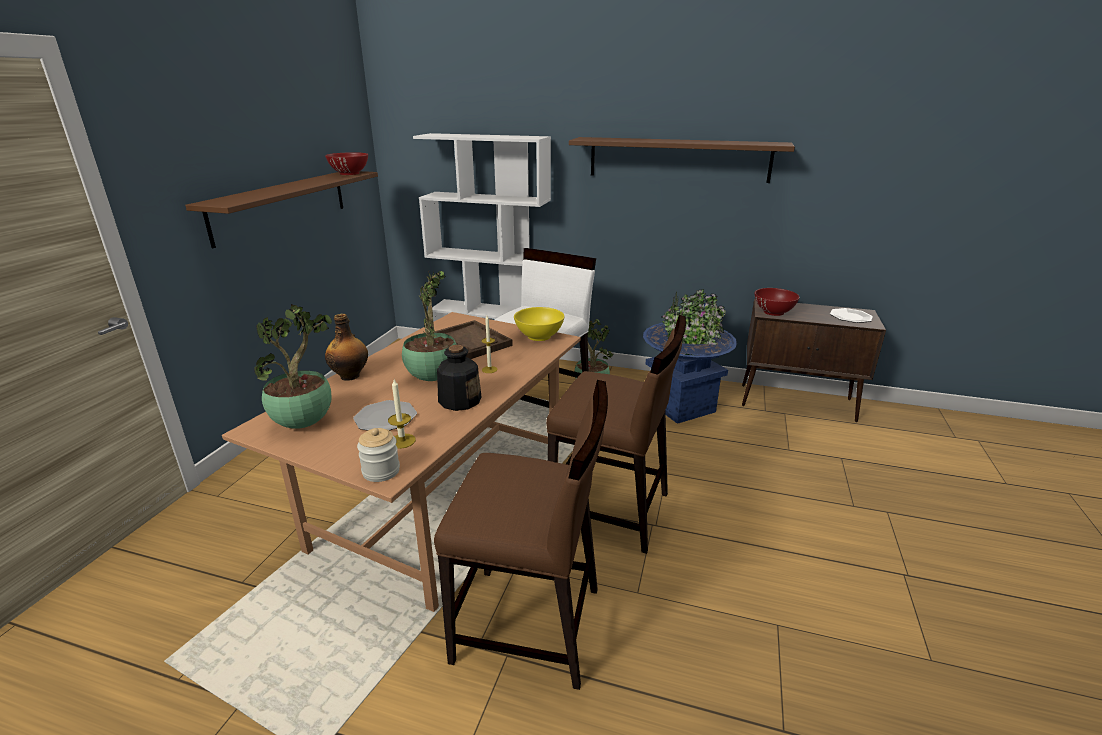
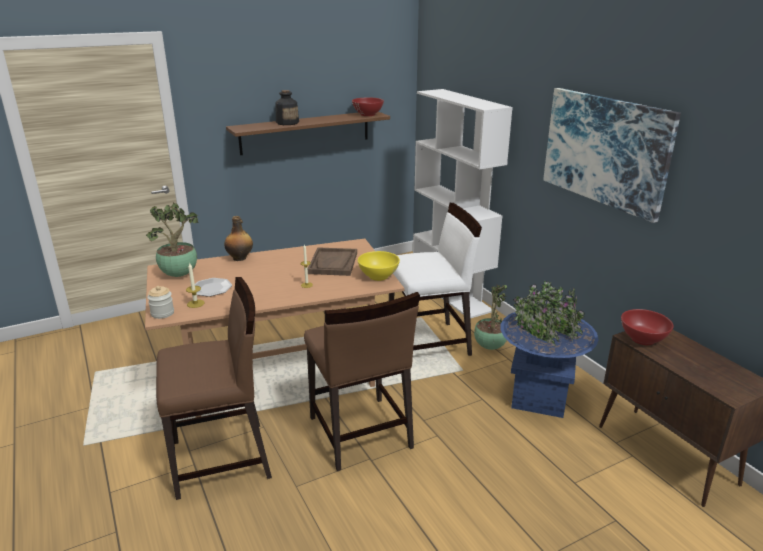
camera: 45 degrees right, 0 degrees up
potted plant [402,271,457,381] -> none
brown chair [434,380,608,690] -> brown chair turned 75 degrees counterclockwise [156,277,272,500]
bottle [437,345,482,411] -> bottle moved to [275,90,299,125]
brown shelf [569,137,795,183] -> picture [543,88,681,223]
plate [830,308,873,323] -> none

